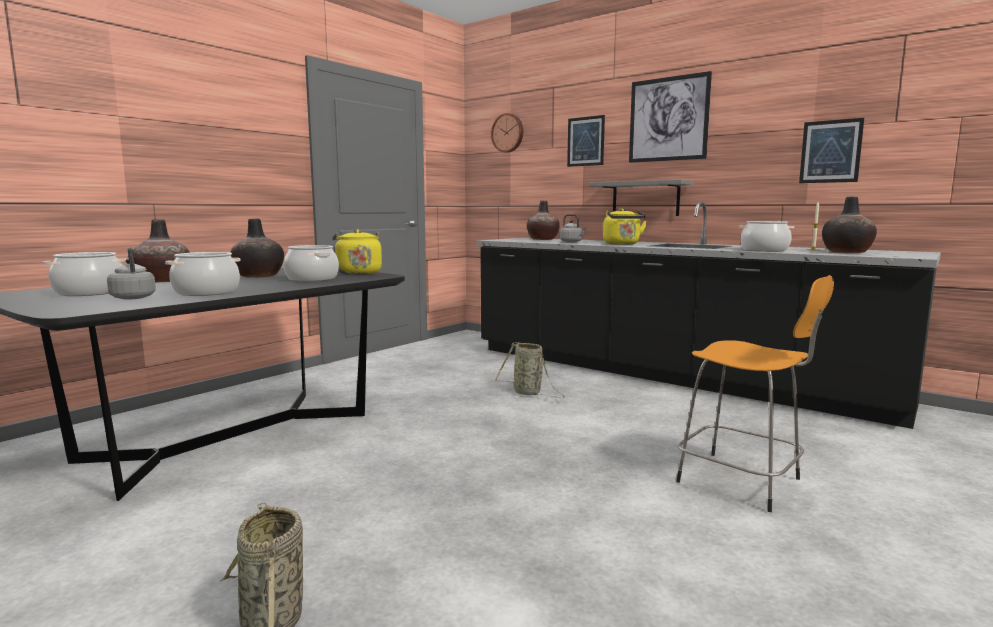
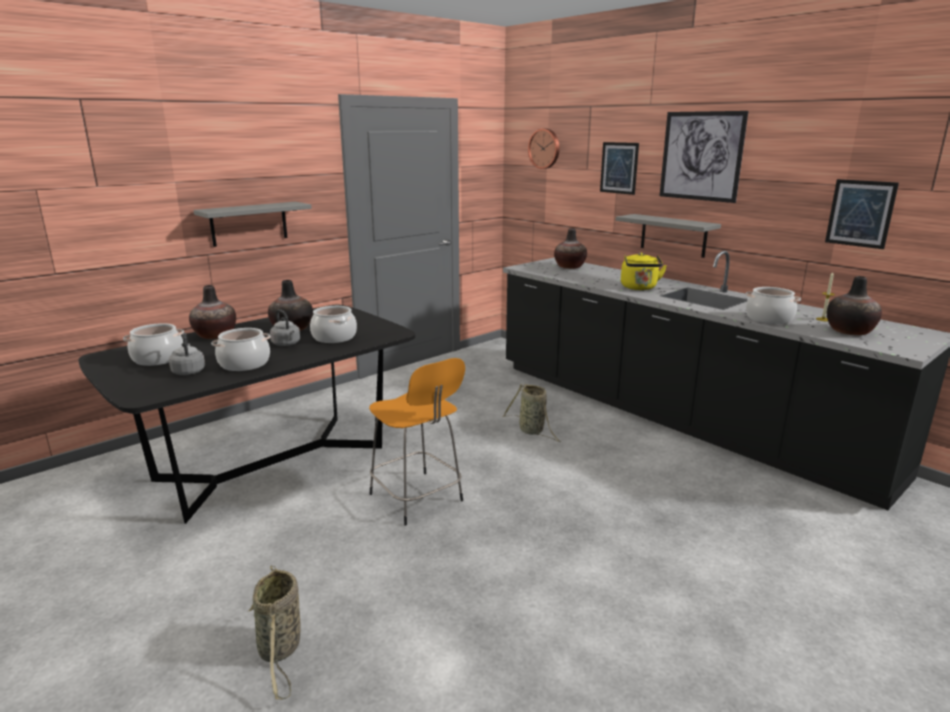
camera: 10 degrees right, 10 degrees up
yellow kettle [333,229,382,275] -> none
grey kettle [560,214,586,242] -> grey kettle moved to [270,309,300,346]
orange stool [676,275,834,512] -> orange stool moved to [369,358,465,526]
none -> grey shelf [193,202,312,247]

